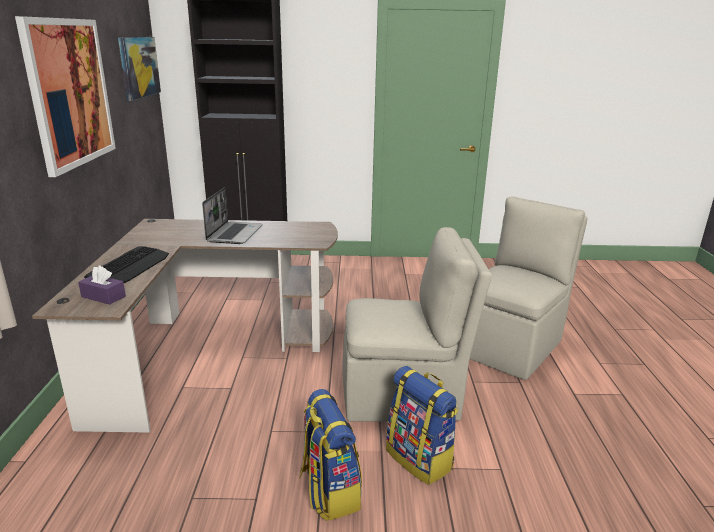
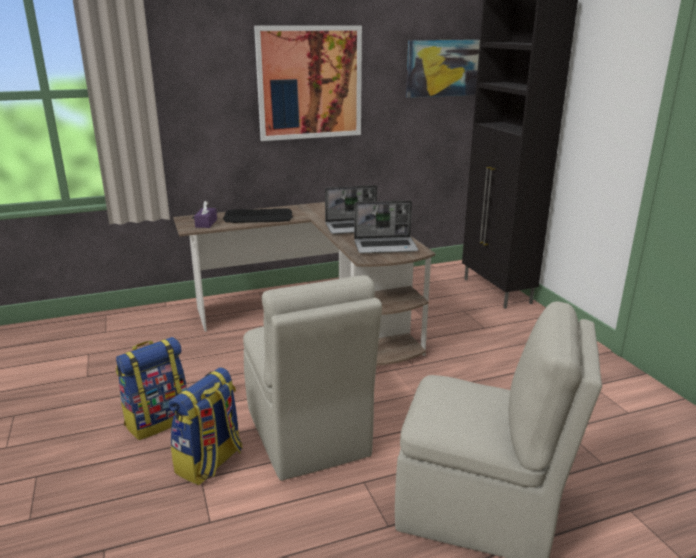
camera: 70 degrees right, 0 degrees up
none -> laptop [354,200,419,254]

